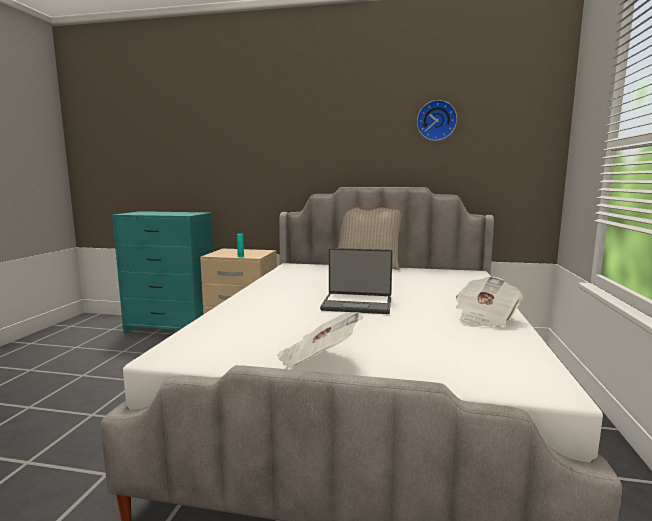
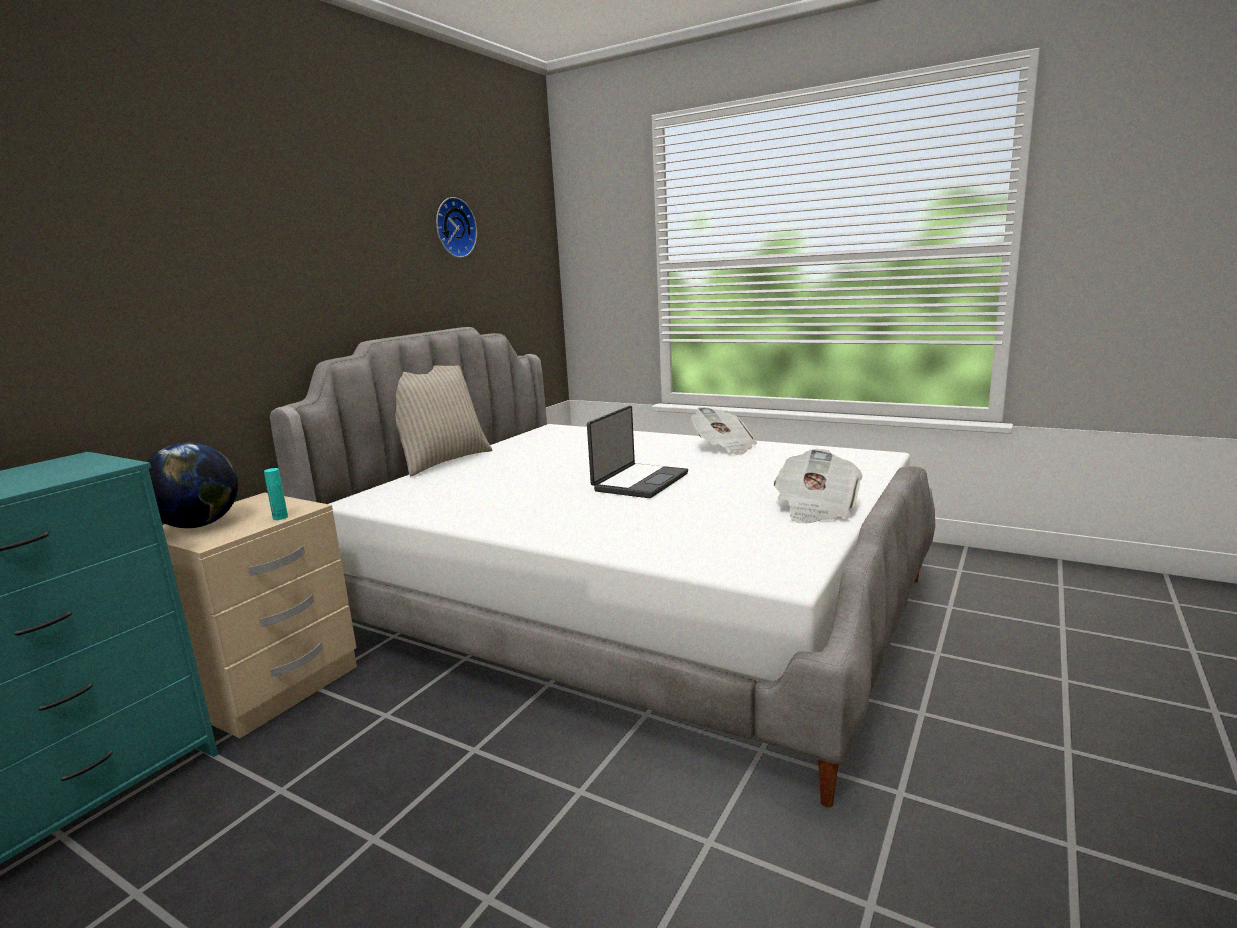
camera: 70 degrees left, 5 degrees up
none -> globe [147,443,238,528]

